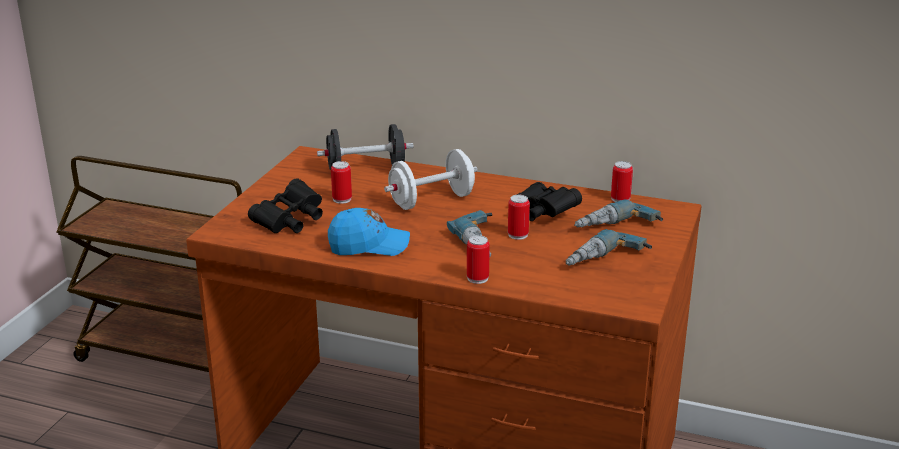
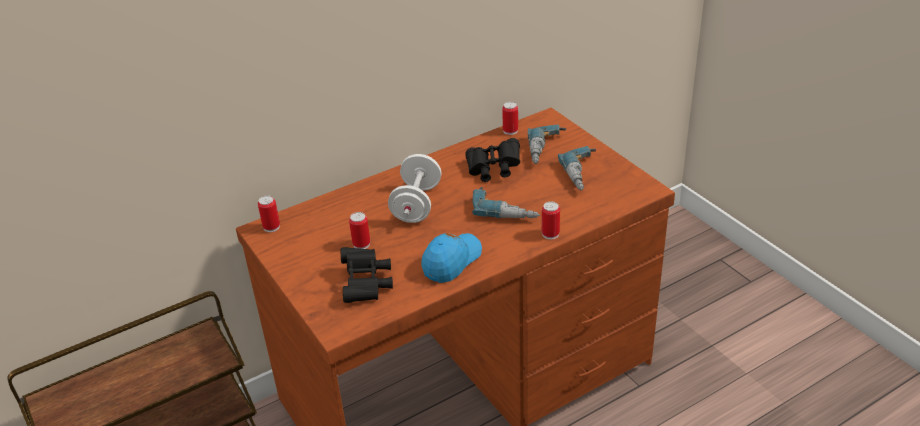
camera: 50 degrees left, 10 degrees up
black dumbbell [317,124,414,170] -> none
can [508,195,530,240] -> can moved to [258,195,280,232]

